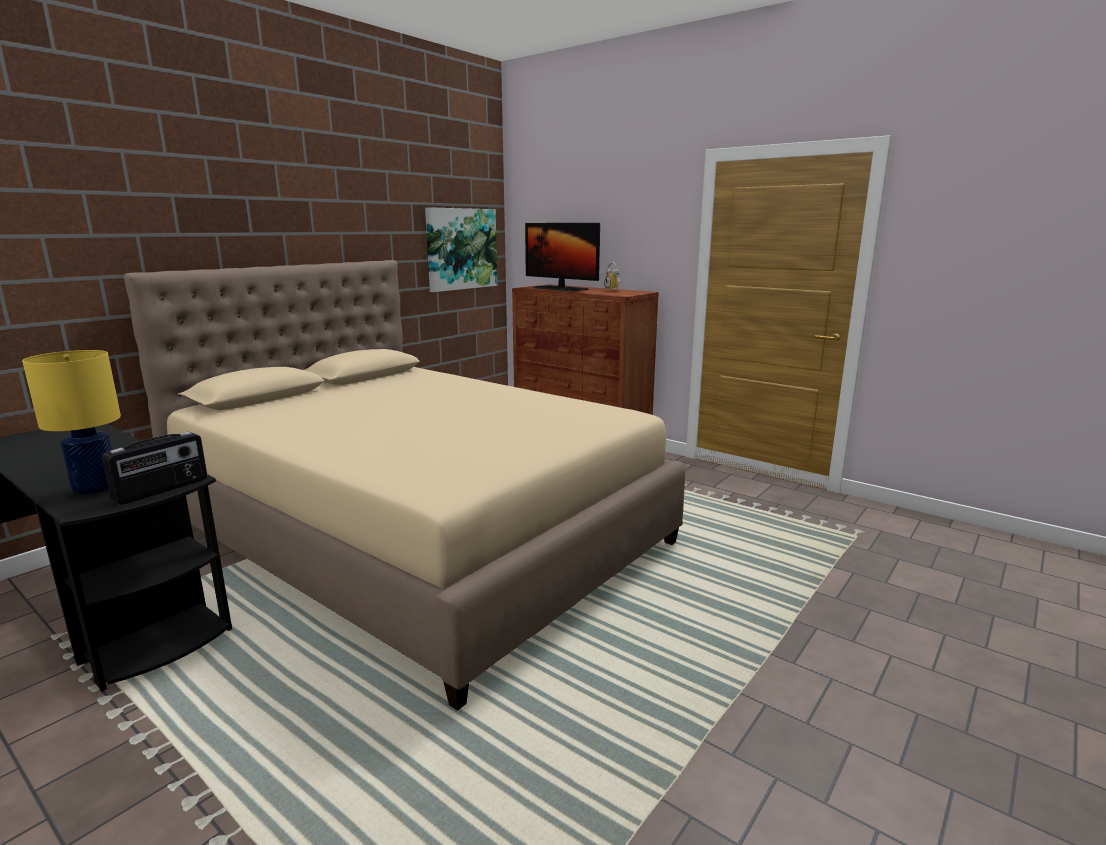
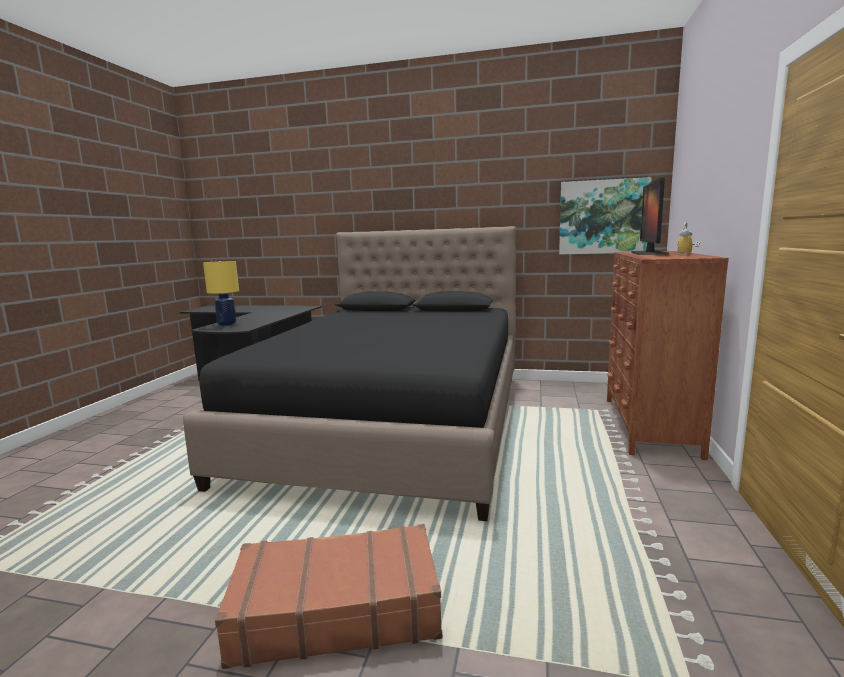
camera: 65 degrees right, 5 degrees down
radio [102,432,207,505] -> none
beige bed [124,260,685,711] -> black bed [183,226,516,521]
none -> brown suitcase [215,524,442,669]

